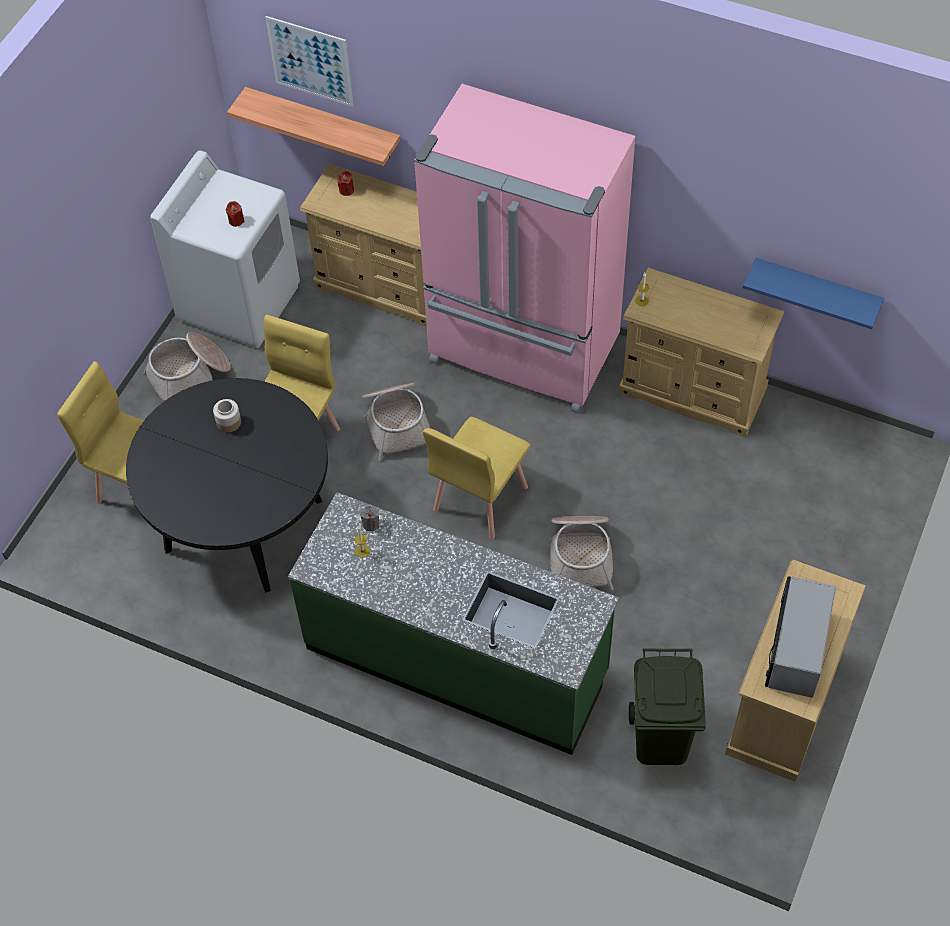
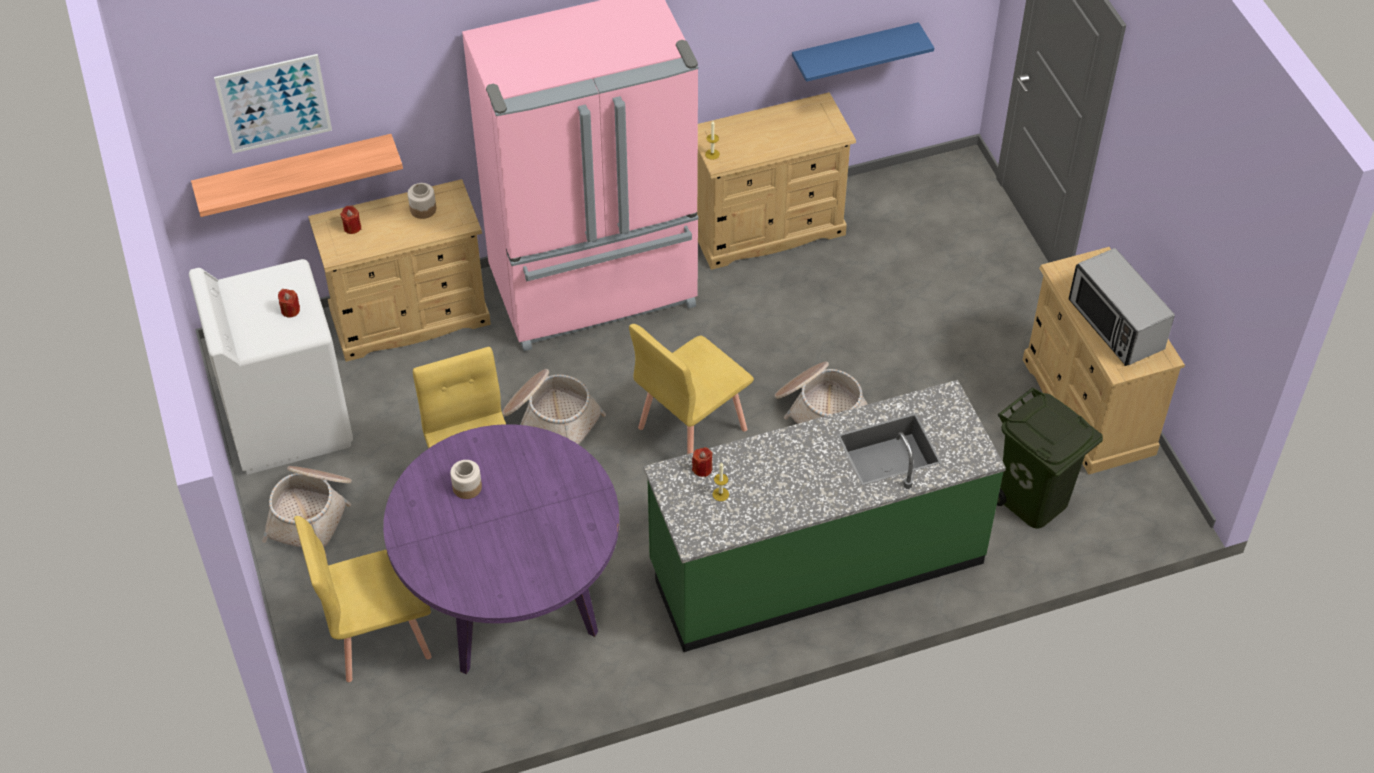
camera: 45 degrees left, 5 degrees down
black dining table [126,378,328,593] -> purple dining table [383,424,619,674]
grey candle [361,506,380,531] -> red candle [692,447,713,477]
yellow chair [423,417,531,539] -> yellow chair turned 60 degrees clockwise [629,324,754,454]
none -> jar [408,183,436,219]

